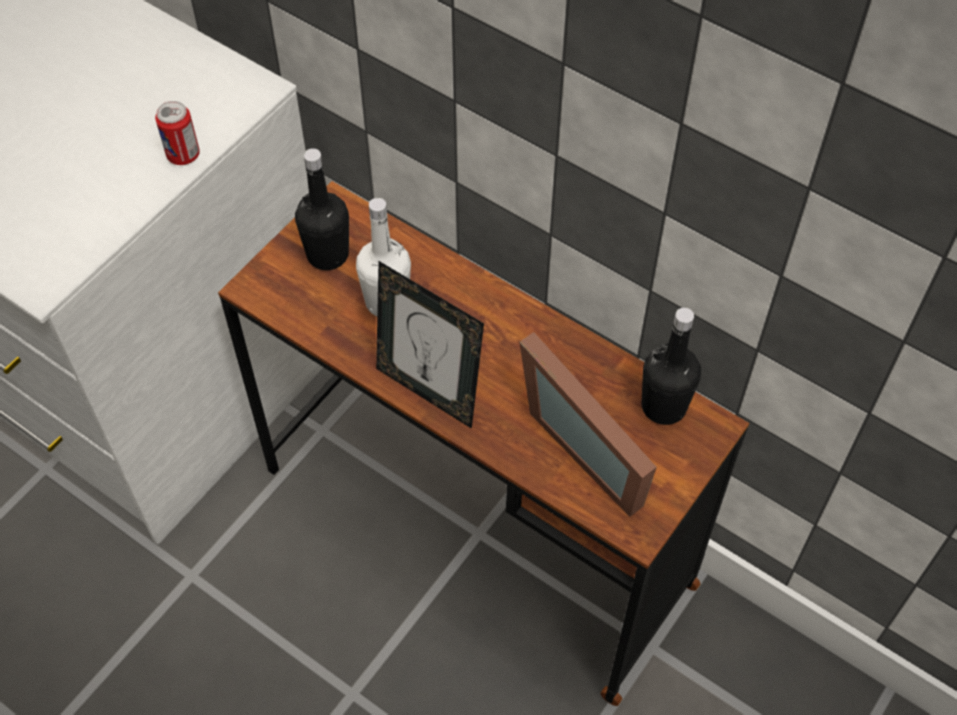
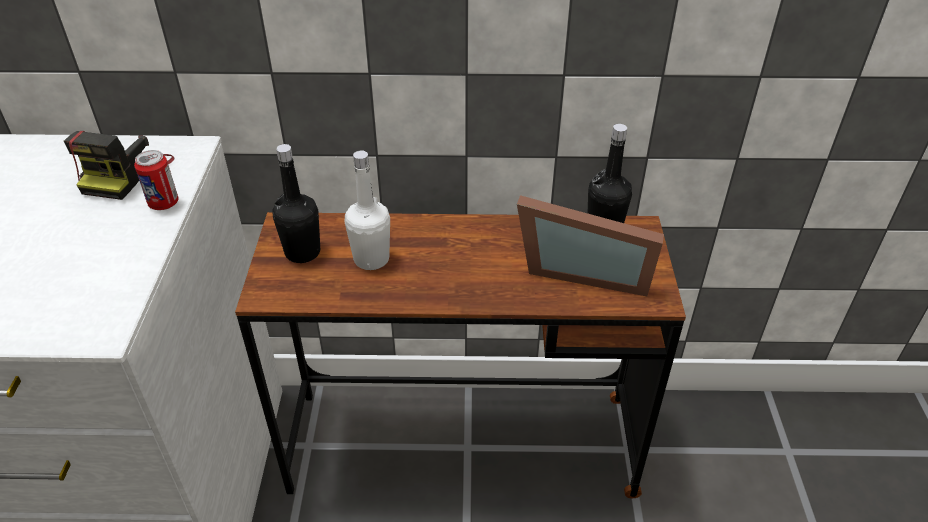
camera: 35 degrees left, 15 degrees down
picture frame [376,261,484,429] -> none
none -> camera [64,131,174,200]

